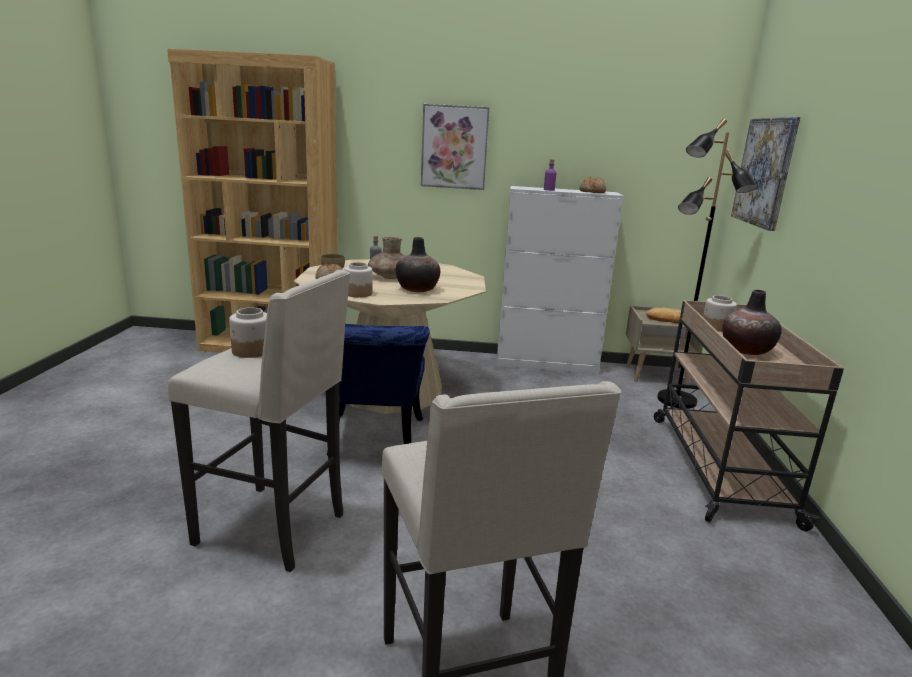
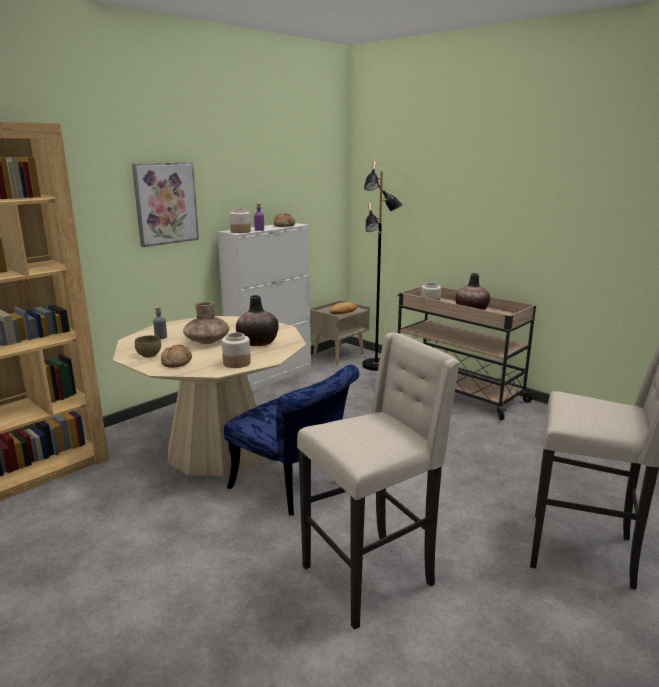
camera: 50 degrees left, 0 degrees up
jar [229,307,267,358] -> jar moved to [230,209,251,233]
picture [731,117,801,231] -> none

